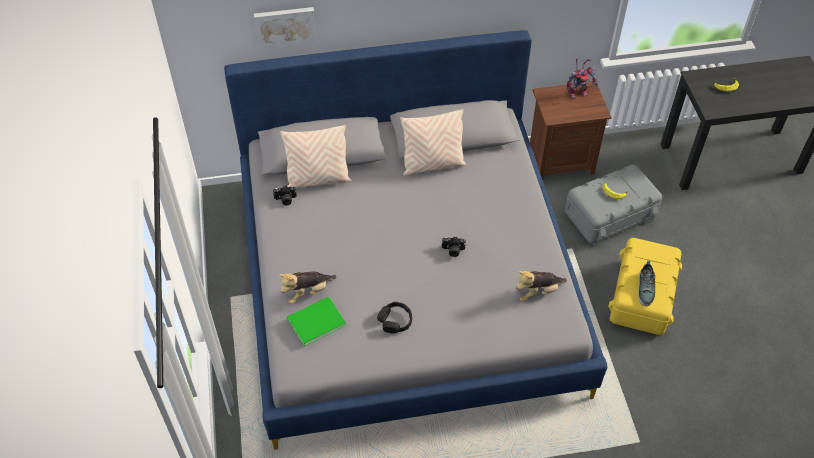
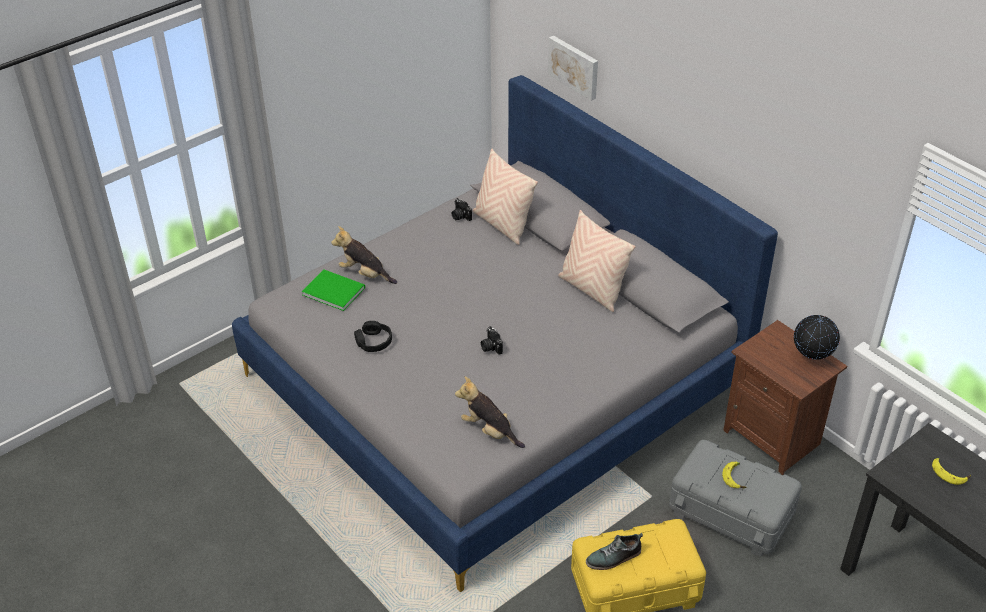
camera: 60 degrees right, 10 degrees down
toy robot [567,58,598,99] -> globe [794,315,840,360]

